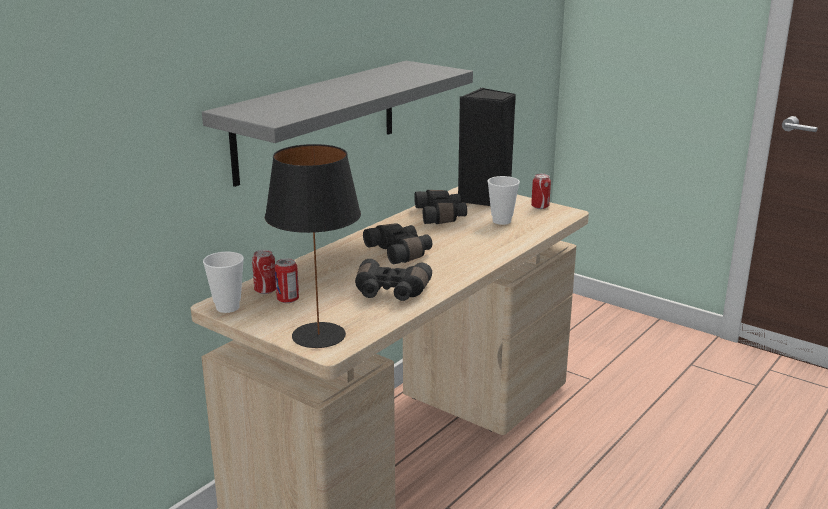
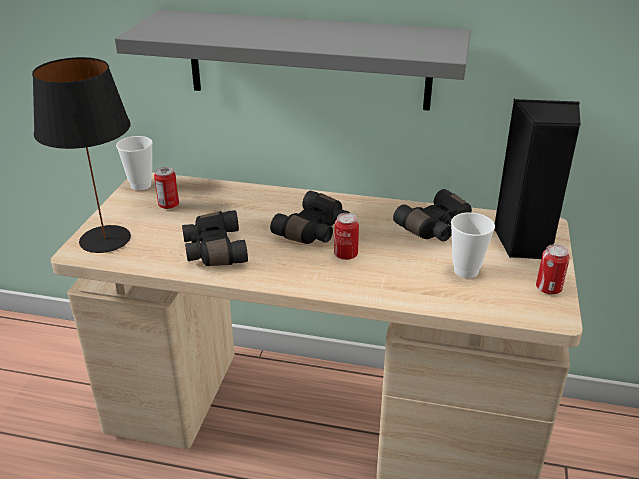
camera: 65 degrees right, 10 degrees up
can [252,250,276,294] -> can moved to [334,213,359,260]

